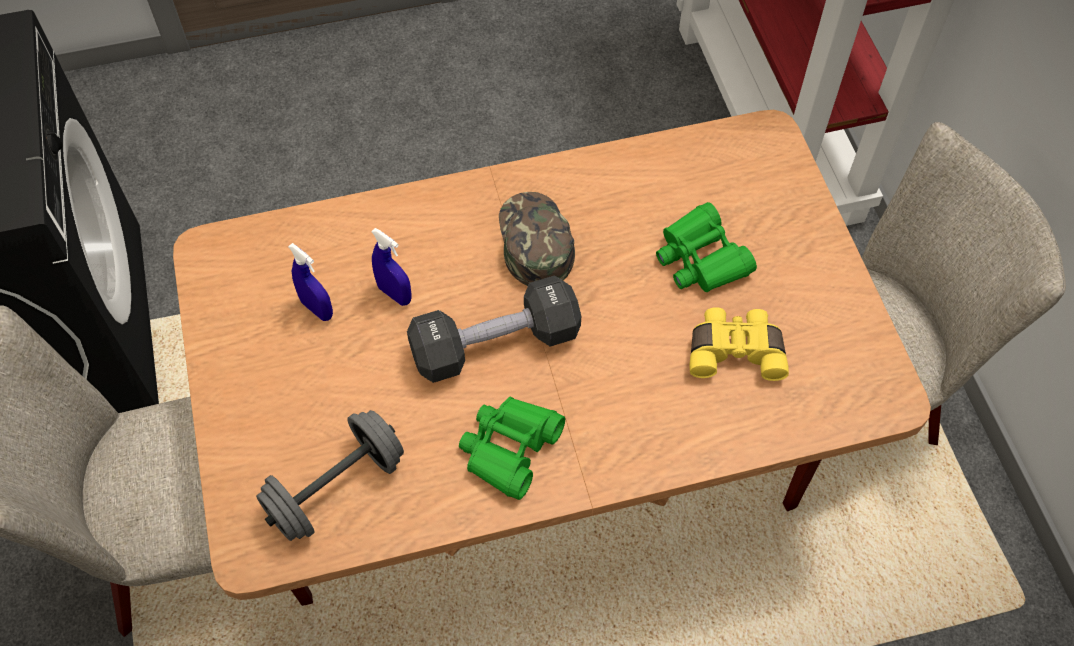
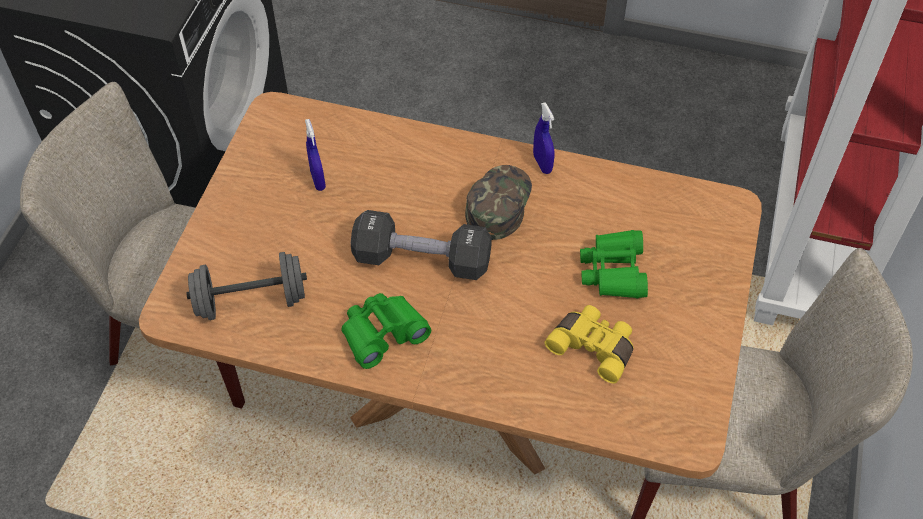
camera: 30 degrees right, 5 degrees down
blue spray bottle [371,228,412,306] -> blue spray bottle moved to [533,102,555,174]

